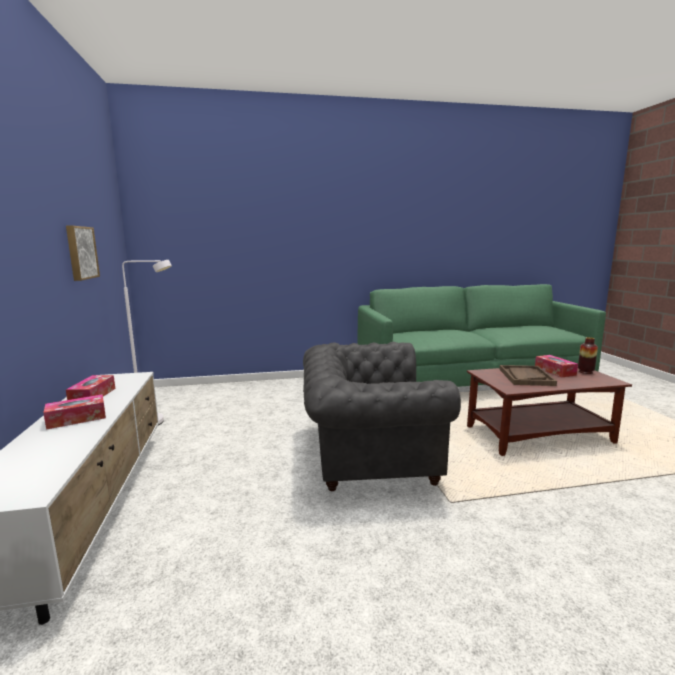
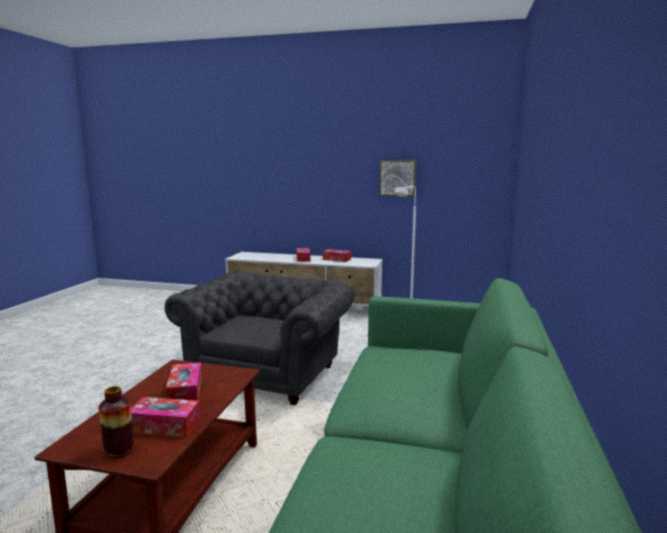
camera: 115 degrees right, 0 degrees up
brown tray [499,365,557,386] -> tissue box [166,363,202,401]

